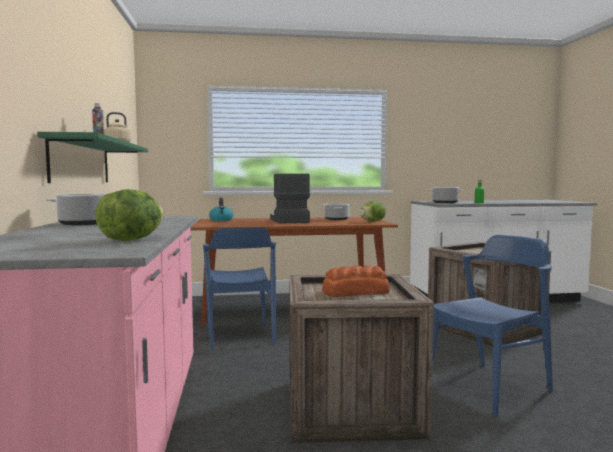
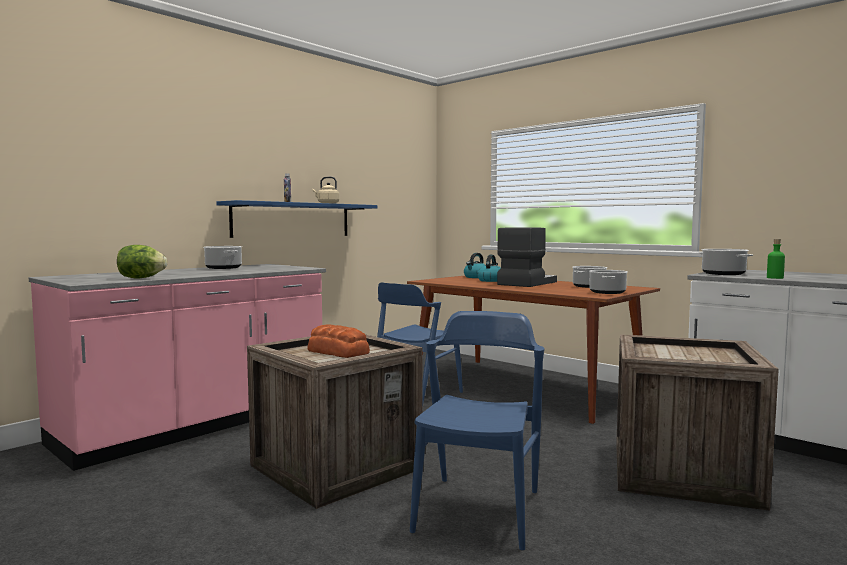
camera: 50 degrees right, 0 degrees up
green shelf [37,132,148,183] -> blue shelf [216,200,378,238]
lettuce [359,201,386,222] -> cooking pot [589,270,628,294]
blue chair [432,235,553,417] -> blue chair turned 90 degrees counterclockwise [410,311,545,550]
none -> kettle [477,255,501,282]

